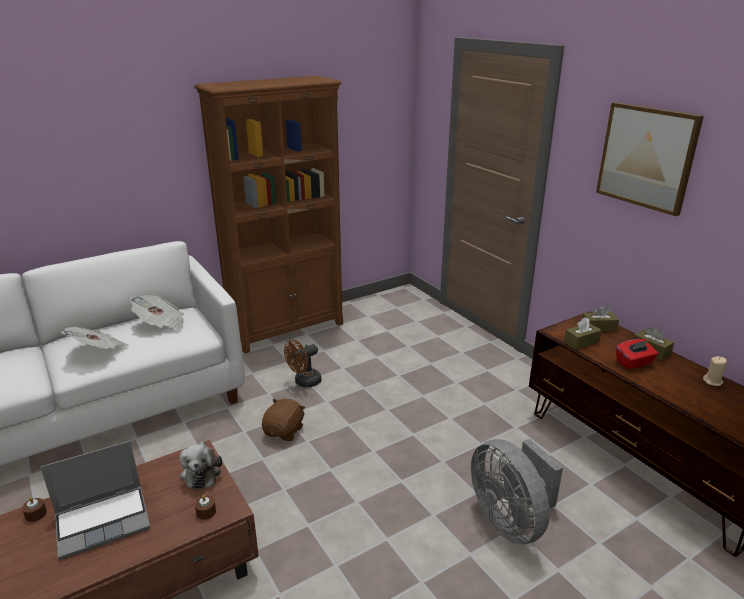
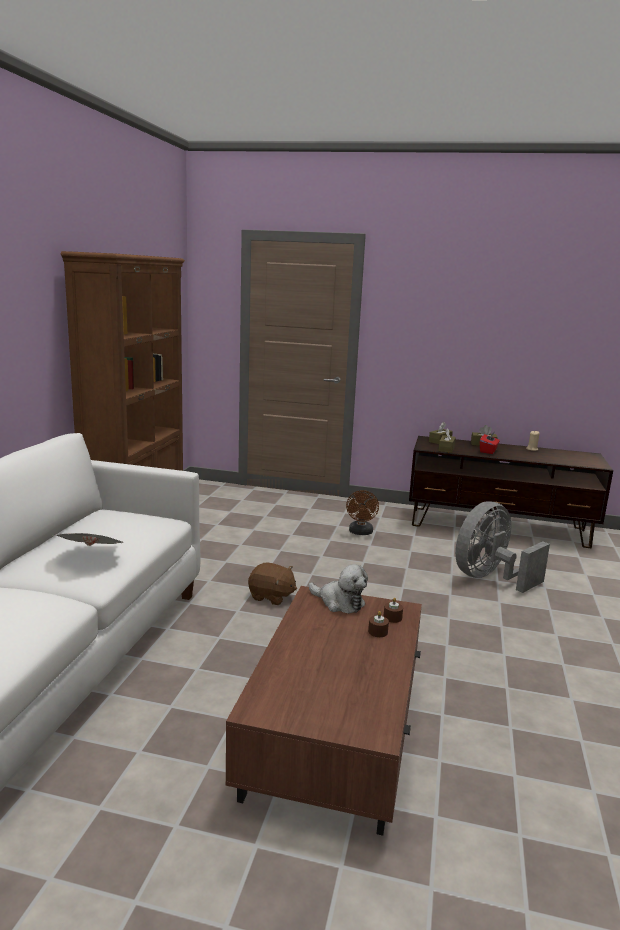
camera: 45 degrees left, 10 degrees down
brown candle [22,497,47,522] -> brown candle moved to [368,611,389,637]
laptop [40,441,150,560] -> none
newspaper [130,295,184,330] -> none
brown plush toy [262,398,305,441] -> brown plush toy turned 135 degrees clockwise [248,563,297,605]
brown fan [284,340,322,387] -> brown fan moved to [346,490,379,535]
grey fan [471,439,563,545] -> grey fan turned 120 degrees clockwise [455,501,550,593]
picture [596,102,704,216] -> none

